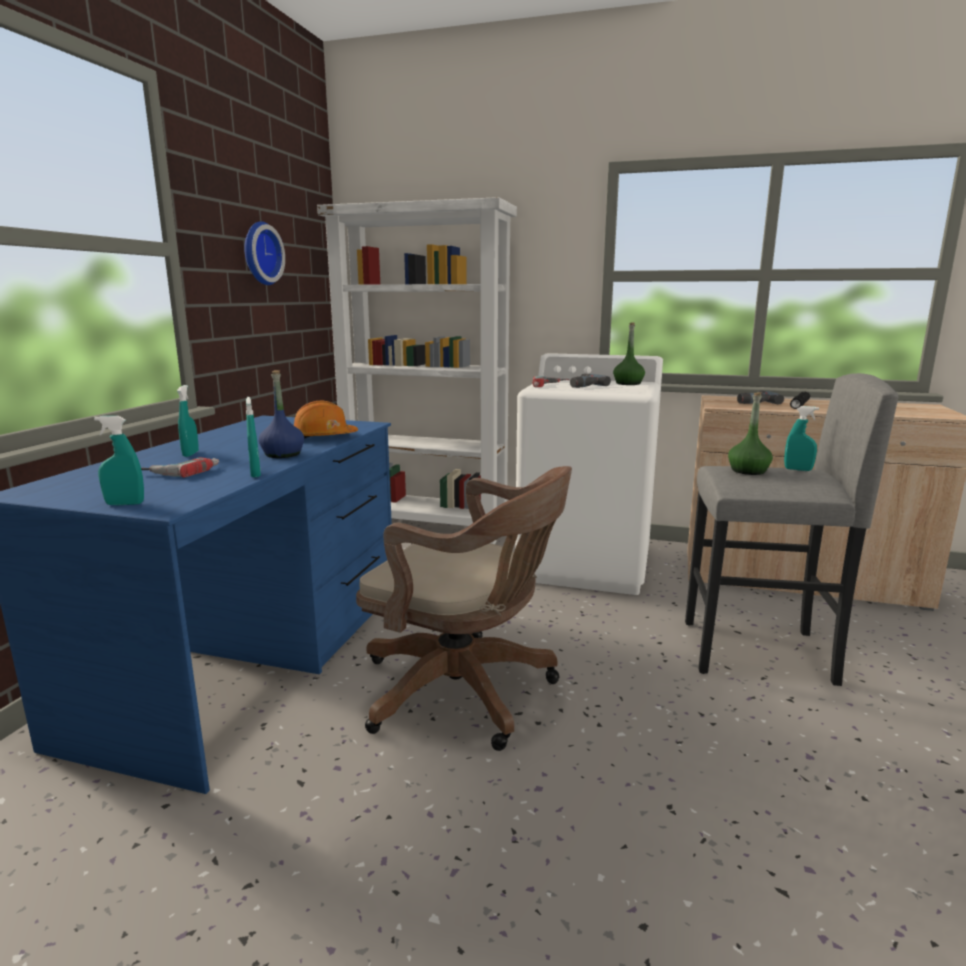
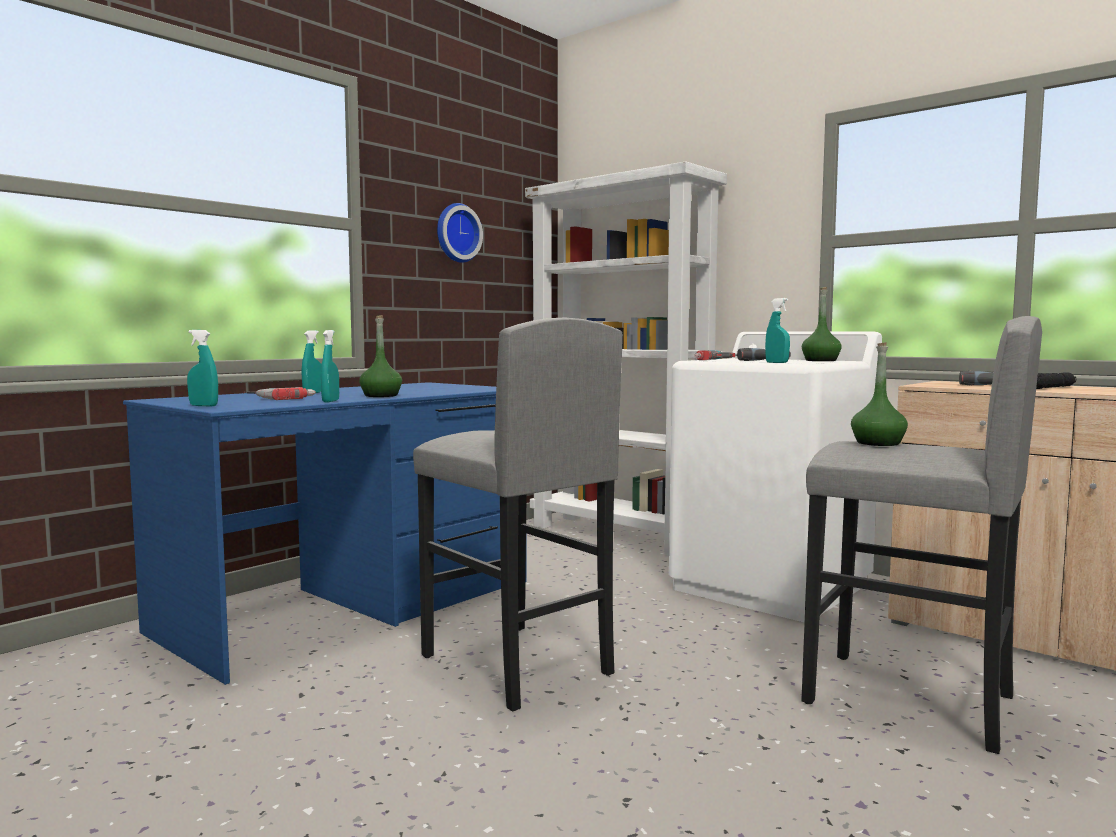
camera: 25 degrees right, 10 degrees down
blue bottle [259,370,304,458] -> green bottle [359,315,402,397]
orange hard hat [294,401,358,439] -> none
brown office chair [356,466,572,751] -> grey stool [413,318,623,711]
turquoise spray bottle [784,406,819,471] -> turquoise spray bottle moved to [765,298,790,363]

